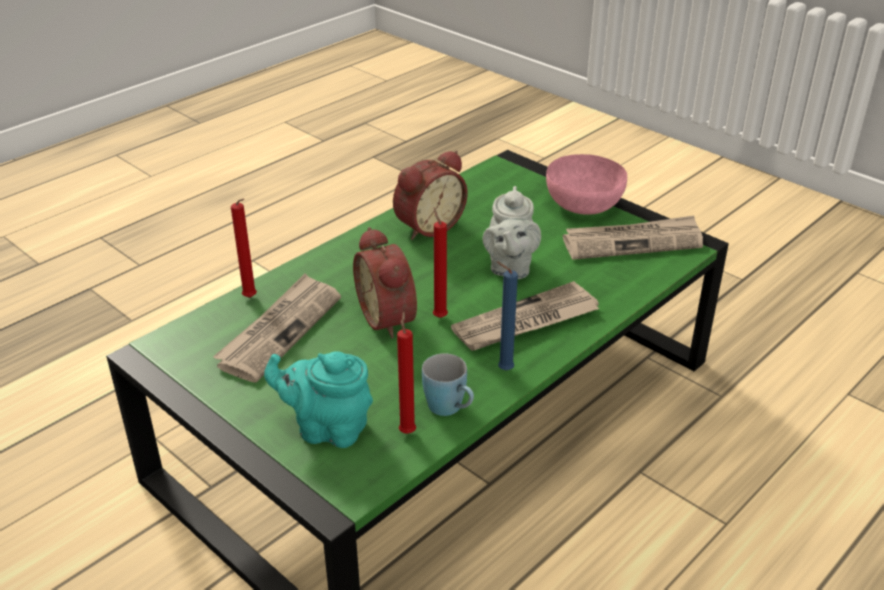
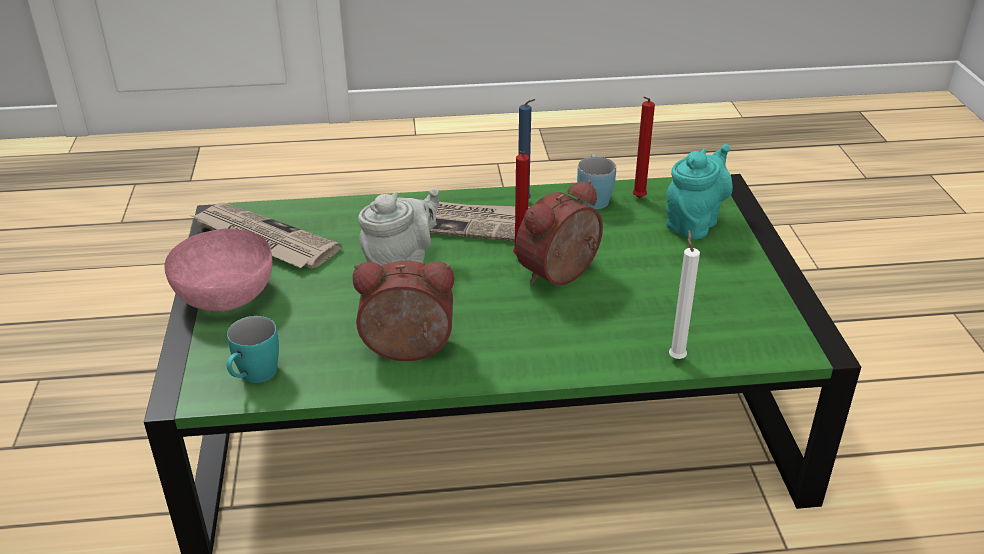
camera: 140 degrees left, 0 degrees up
newspaper [213,273,341,382] -> none
red candle [231,199,257,298] -> white candle [669,230,700,359]
turquoise teapot [264,351,373,448] -> turquoise teapot turned 105 degrees counterclockwise [666,144,733,239]
alarm clock [353,227,417,338] -> alarm clock turned 150 degrees counterclockwise [515,180,603,286]
none -> turquoise mug [227,316,279,383]

